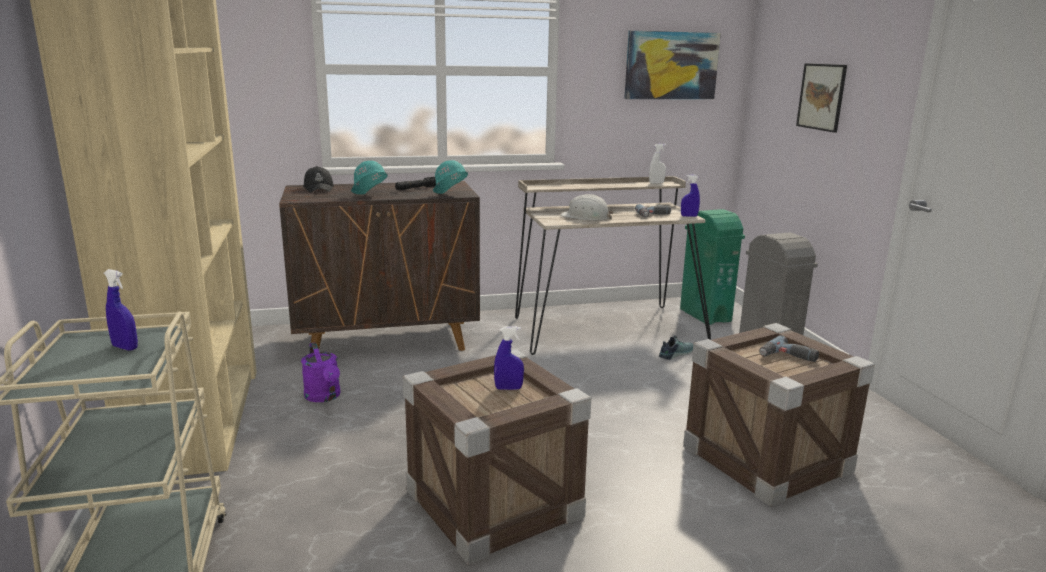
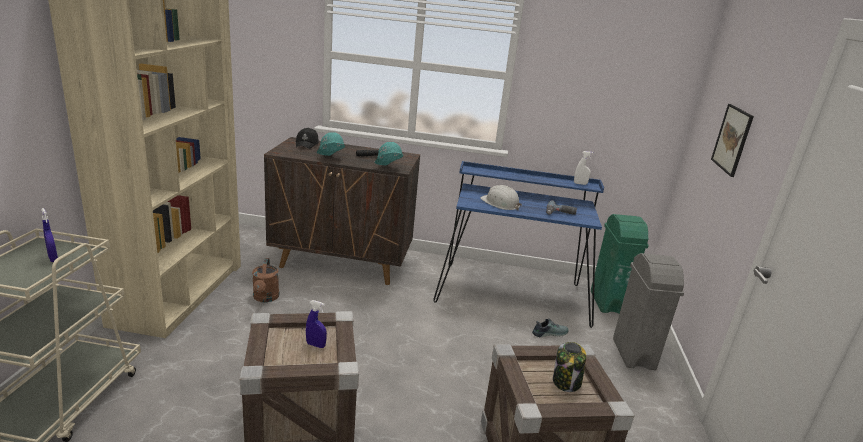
camera: 20 degrees right, 5 degrees up
purple watering can [301,342,340,402] -> brown watering can [252,258,279,302]
beige desk [515,176,711,355] -> blue desk [433,161,604,328]
picture [624,31,721,99] -> none
blue spray bottle [681,175,700,217] -> none
power drill [759,335,819,362] -> jar [553,342,587,392]

